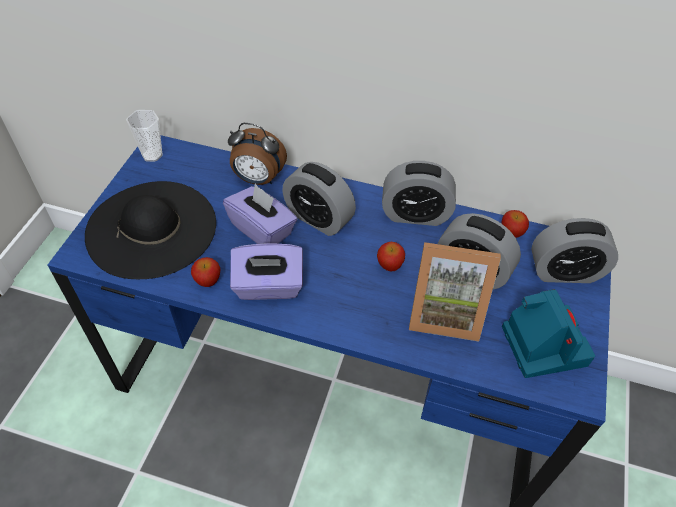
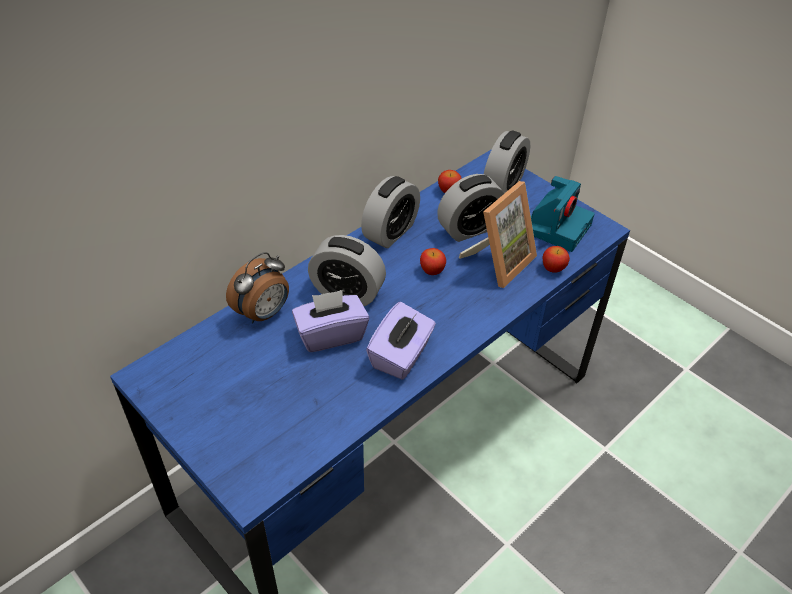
camera: 60 degrees left, 5 degrees down
black hat [85,181,216,279] -> none
cup [126,110,163,162] -> none
apple [191,257,220,287] -> apple moved to [542,246,570,273]
alarm clock [282,162,356,236] -> alarm clock turned 45 degrees clockwise [308,235,386,306]
camera [502,289,595,378] -> camera turned 105 degrees clockwise [531,176,595,252]

